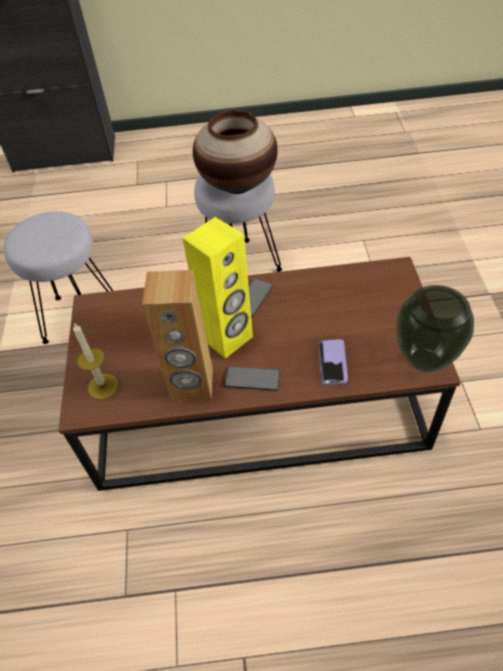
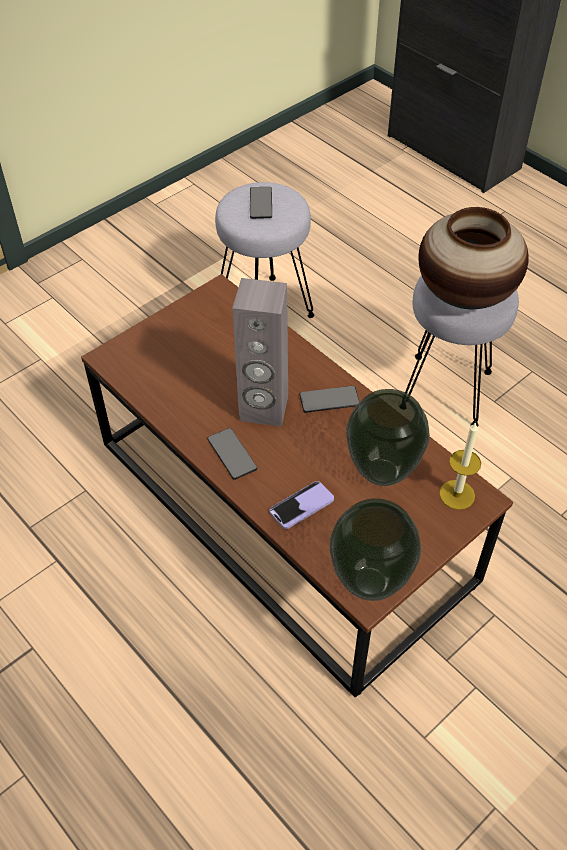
camera: 50 degrees right, 0 degrees up
candle [73,323,118,399] -> candle moved to [439,422,481,510]
brown speaker [142,270,213,401] -> none
yellow speaker [183,217,253,359] -> grey speaker [232,278,288,427]
none -> phone [250,187,272,219]
none -> vase [346,389,430,486]

